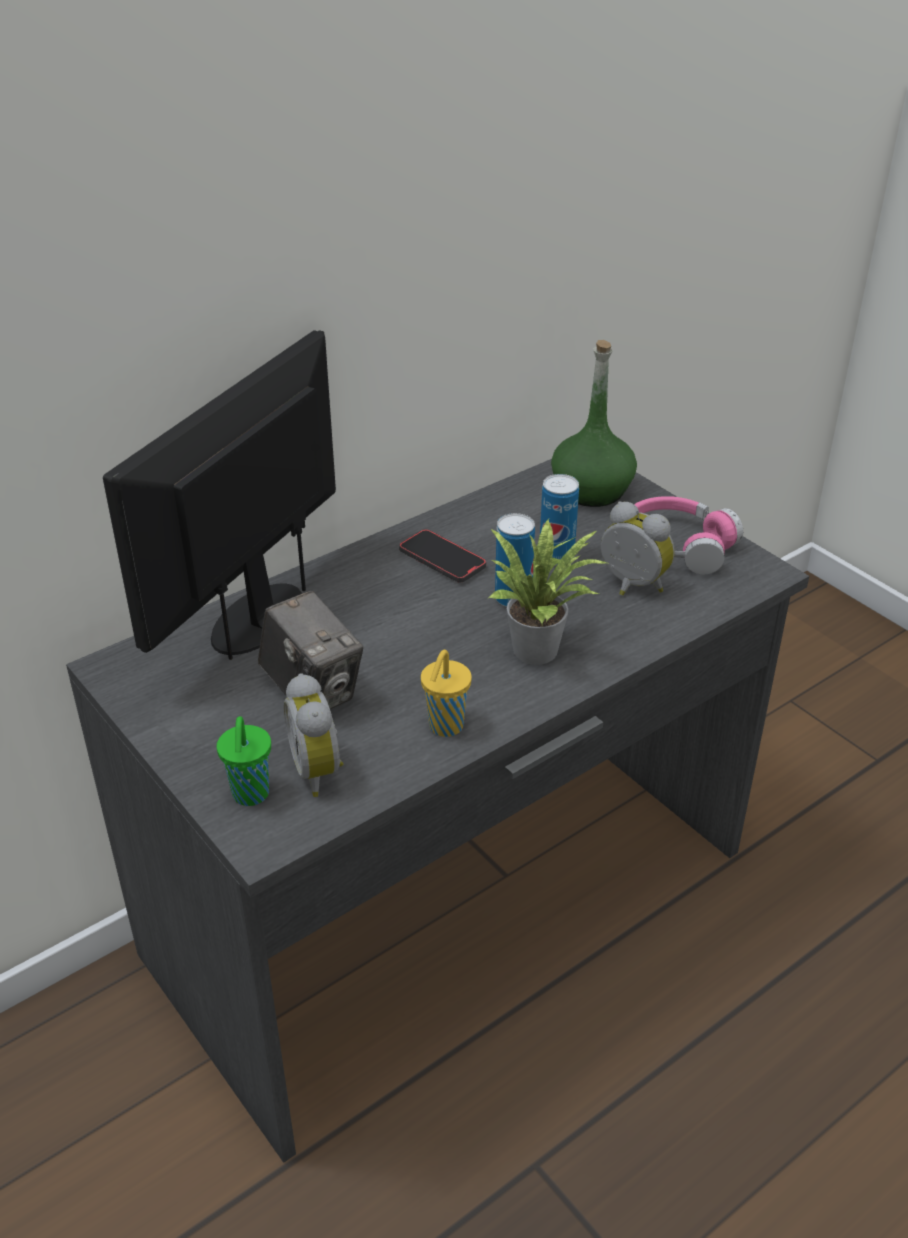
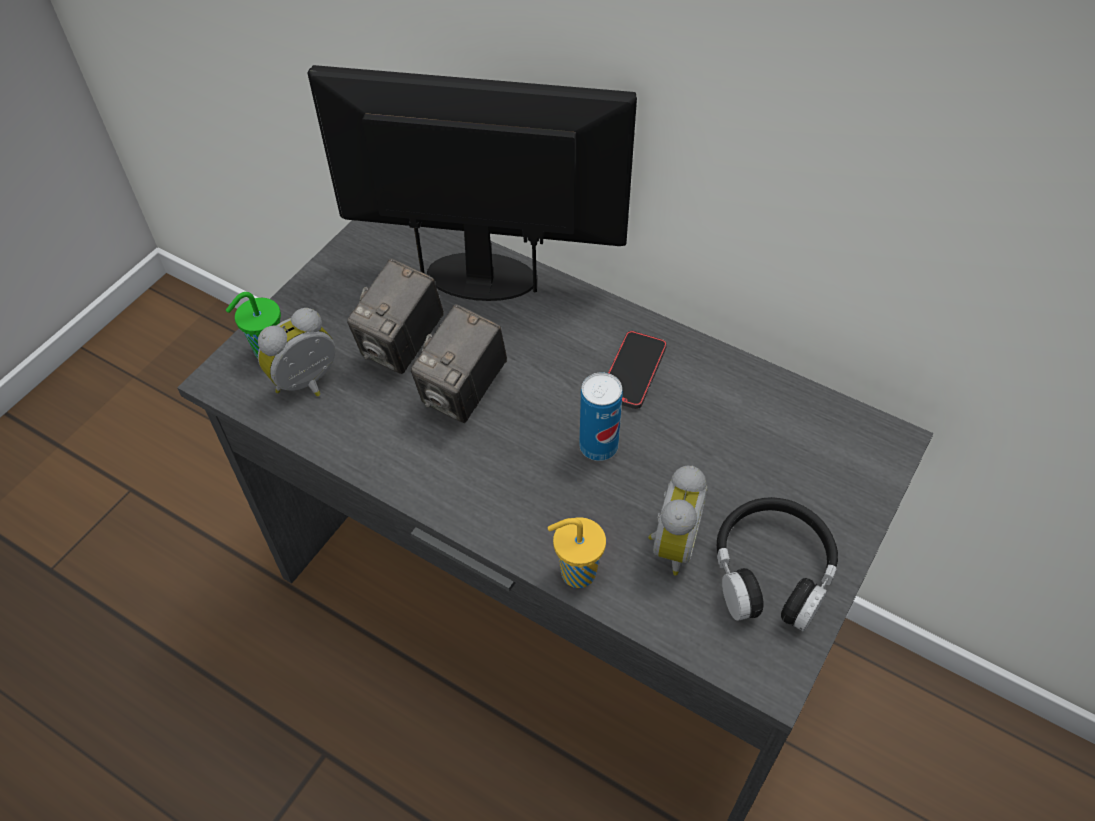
camera: 70 degrees right, 15 degrees up
yellow cup [421,650,472,737] -> yellow cup moved to [548,517,606,588]
potted plant [487,519,607,665] -> none
can [540,474,579,565] -> none
green bottle [551,340,637,507] -> none
pink headphones [634,496,743,575] -> black headphones [716,497,838,632]
none -> camera [411,304,507,423]

